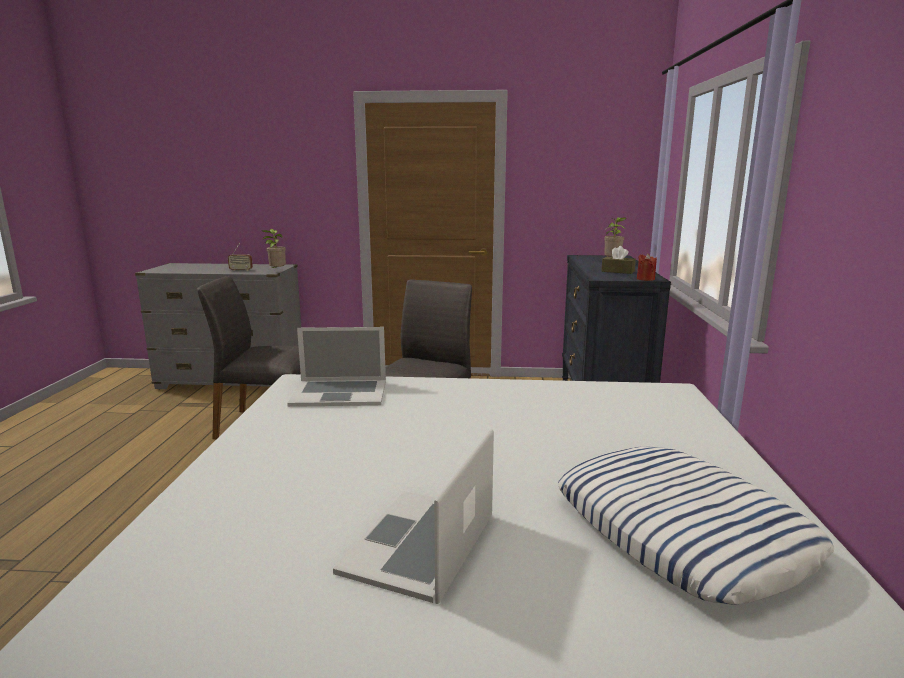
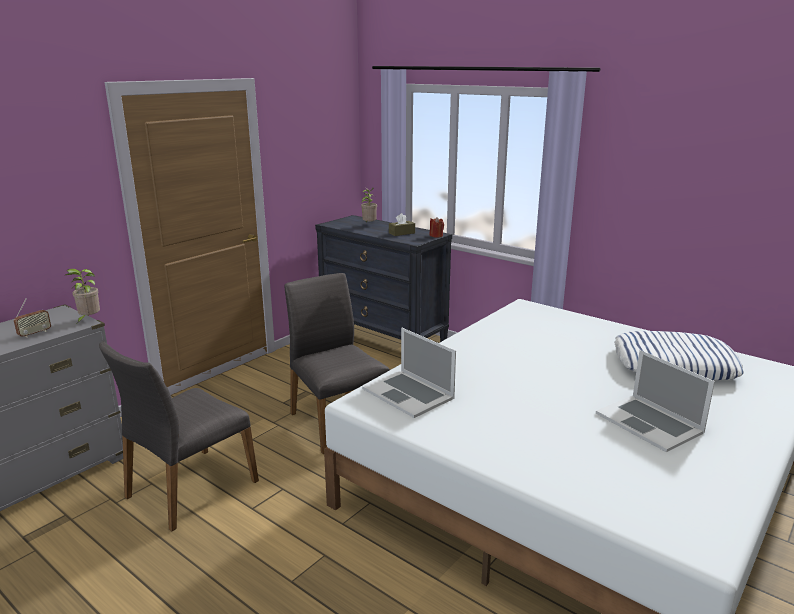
camera: 55 degrees left, 5 degrees up
laptop [287,327,386,407] -> laptop turned 105 degrees clockwise [362,327,456,418]

